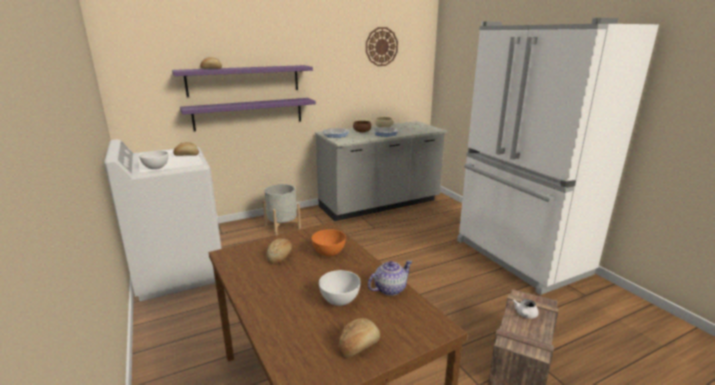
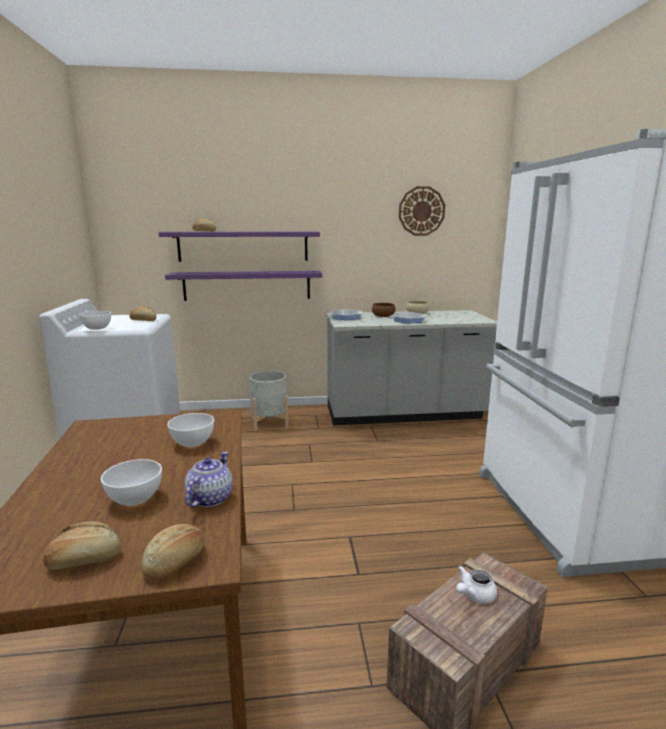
camera: 20 degrees right, 5 degrees down
bread [267,238,292,264] -> bread moved to [141,524,204,581]
orange bowl [312,229,346,257] -> white bowl [167,413,214,447]
teapot [368,260,413,296] -> teapot turned 60 degrees counterclockwise [185,452,233,508]

